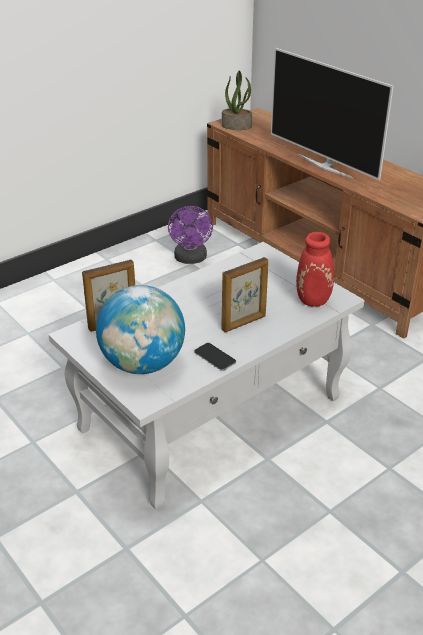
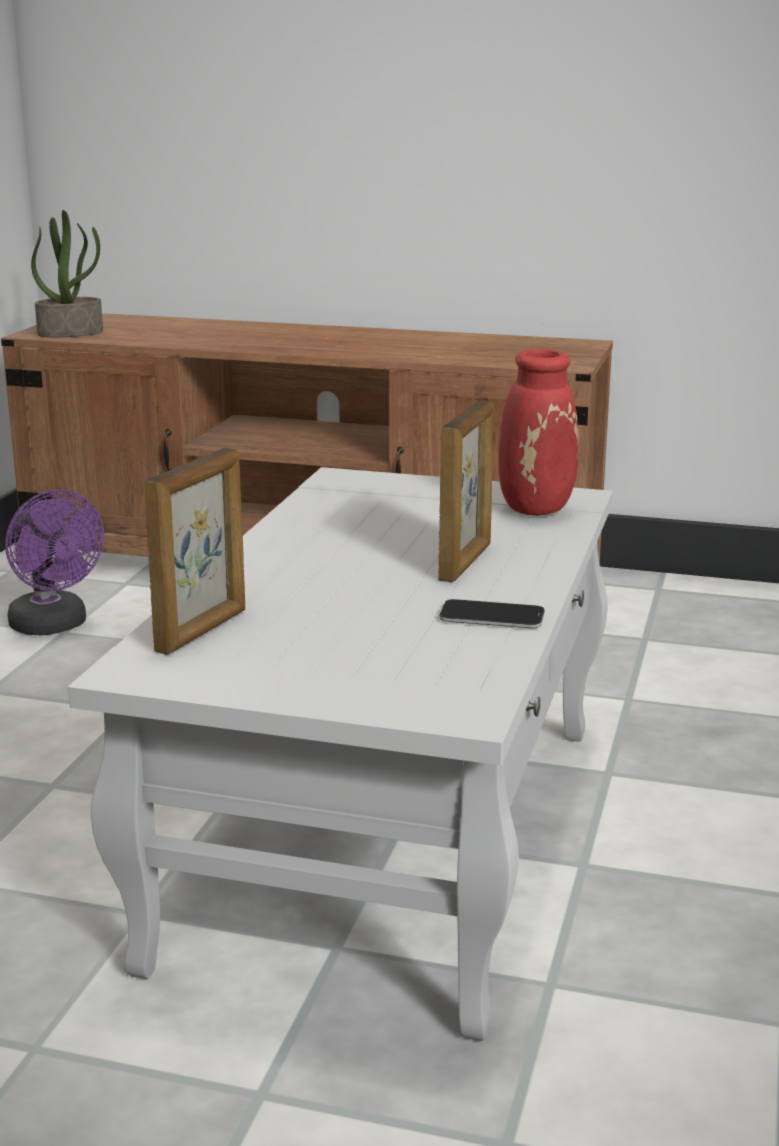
camera: 35 degrees left, 15 degrees down
globe [96,285,185,374] -> none
television [271,48,393,180] -> none

